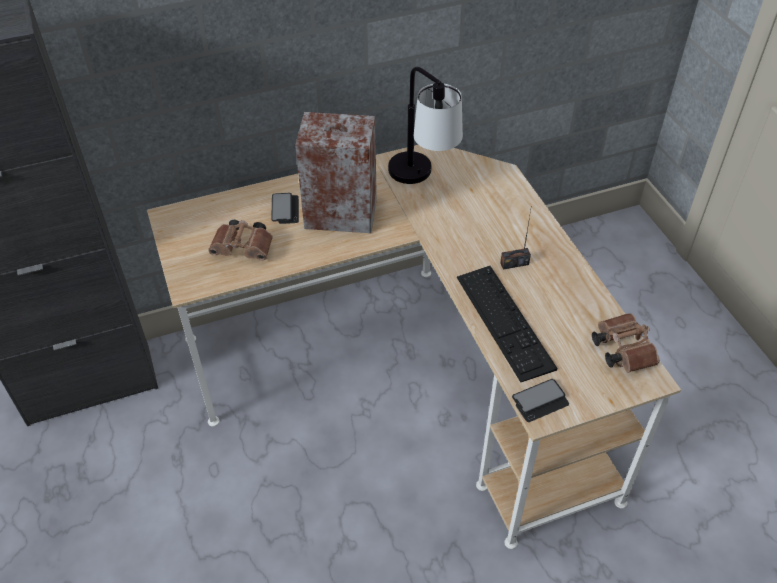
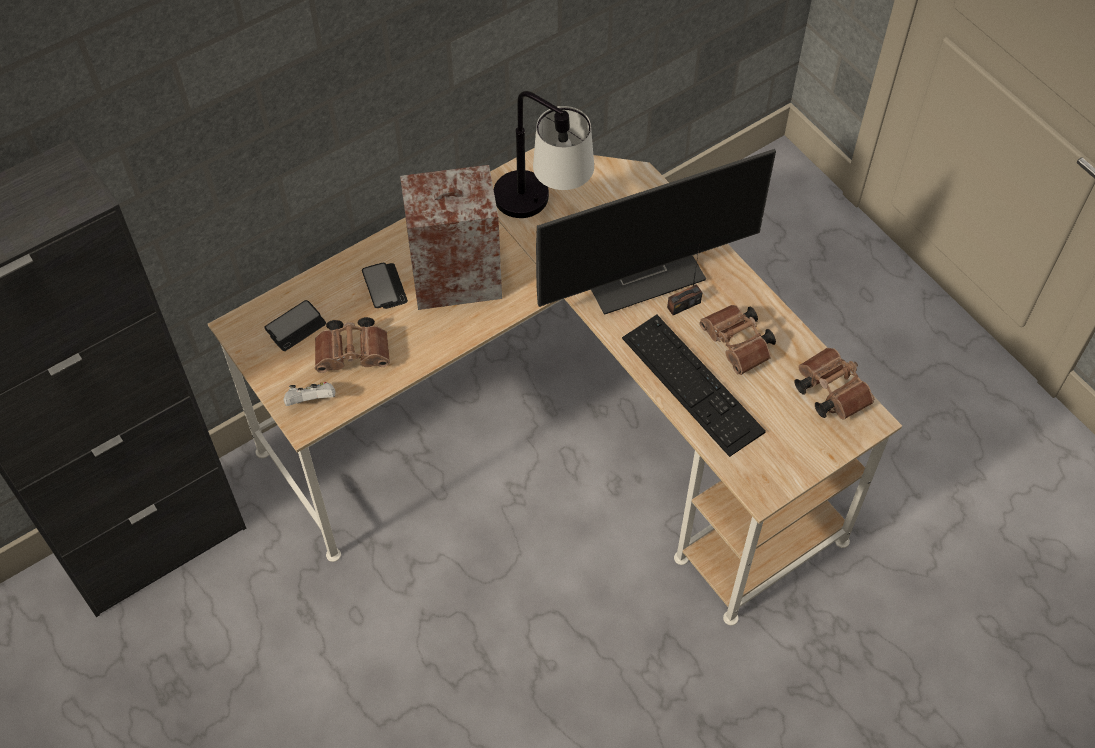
camera: 15 degrees left, 10 degrees up
phone [512,379,569,422] -> phone moved to [265,300,326,351]
none -> white game controller [284,382,335,406]
none -> monitor [536,149,776,315]
none -> brown binoculars [699,305,776,375]

